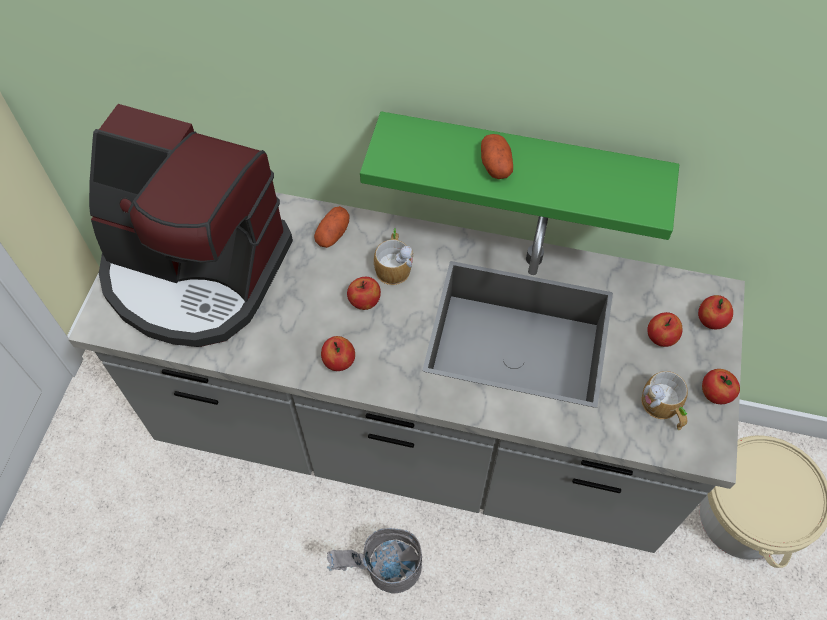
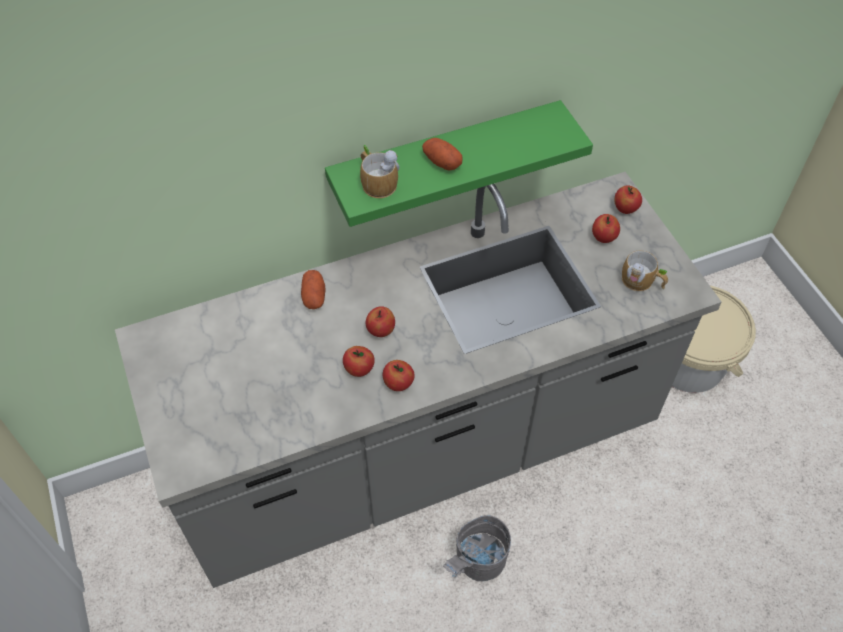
camera: 35 degrees left, 5 degrees down
coffee machine [89,104,293,347] -> none
mug [374,228,414,285] -> mug moved to [360,145,399,198]
apple [702,369,740,404] -> apple moved to [343,346,375,377]

